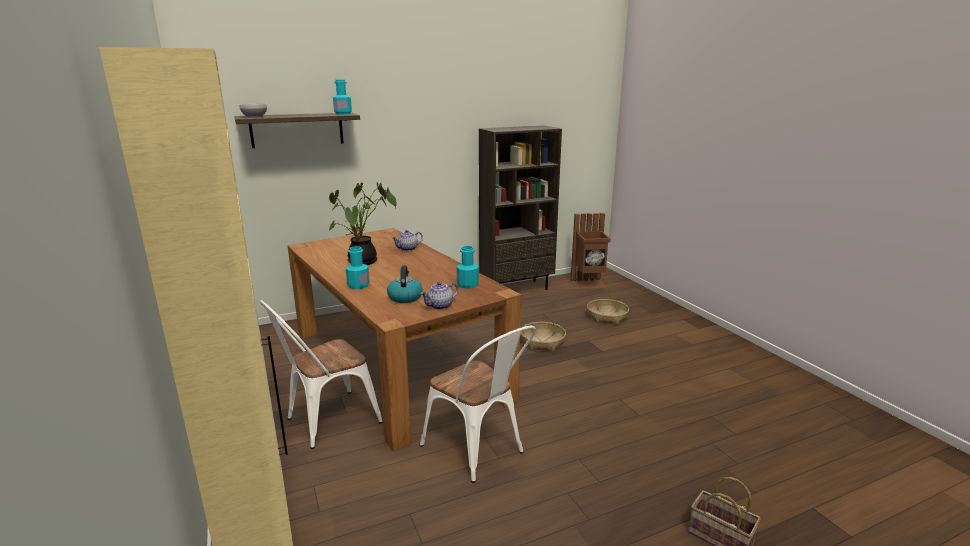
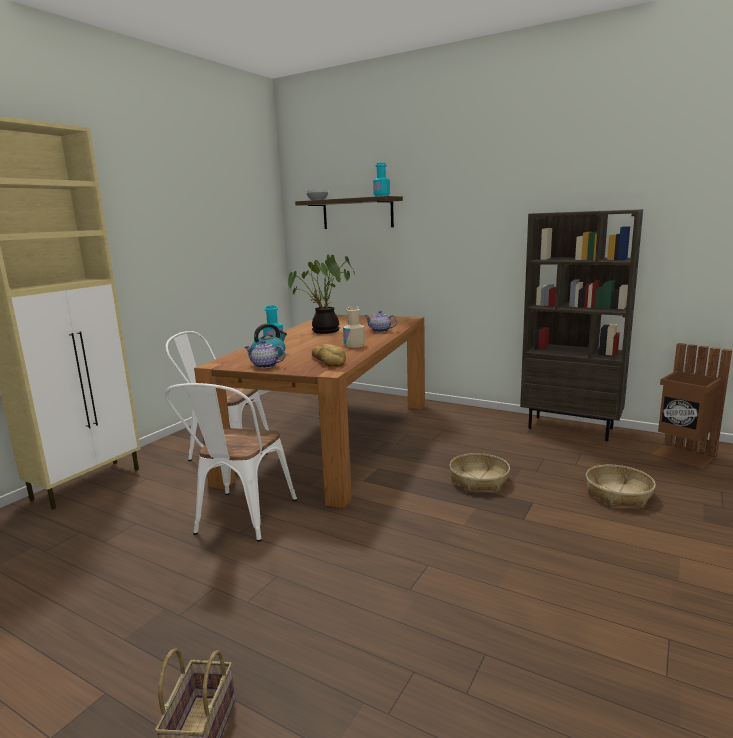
camera: 55 degrees right, 5 degrees down
turquoise bottle [457,246,479,289] -> bread [312,344,346,367]
none -> beige bottle [343,306,365,348]

